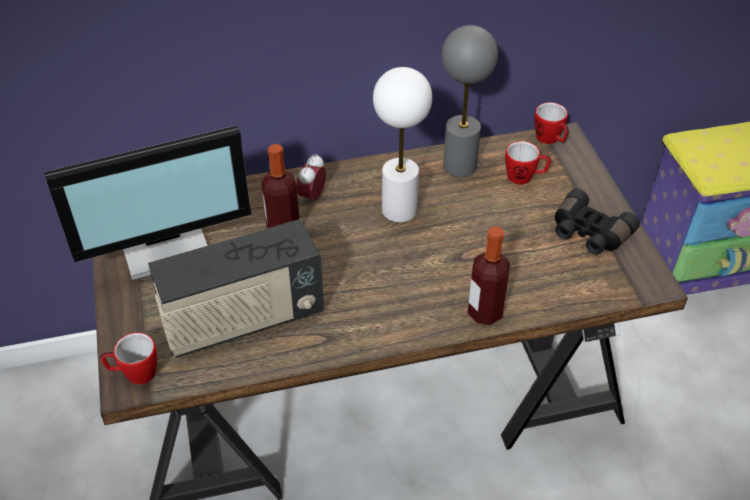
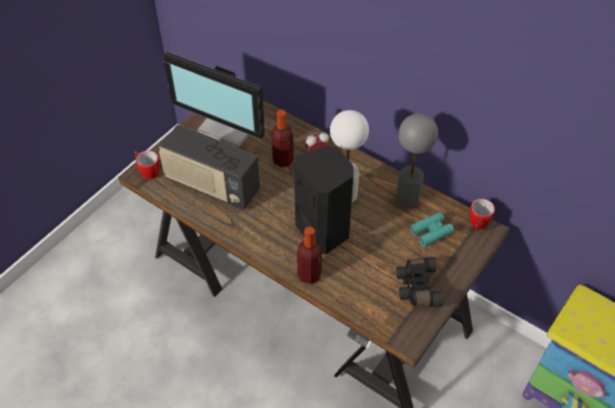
camera: 50 degrees right, 5 degrees up
mug [505,141,551,185] -> turquoise binoculars [410,212,454,247]
none -> black speaker [294,146,354,254]

